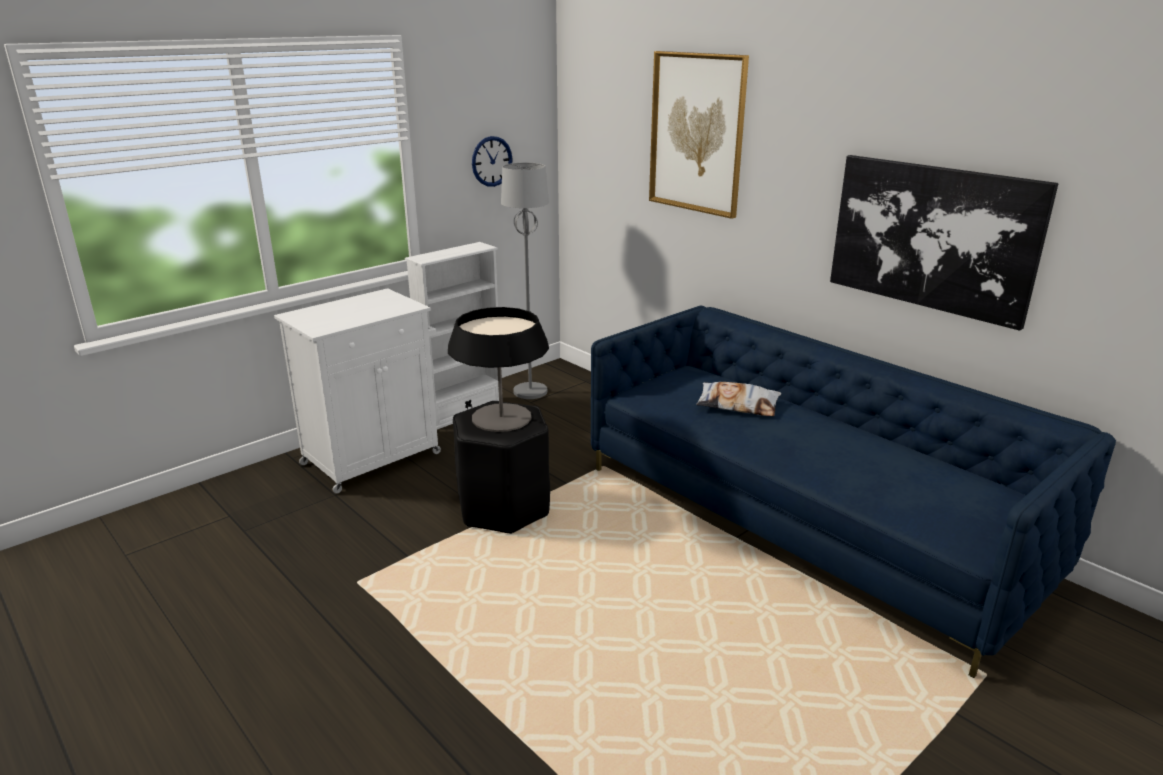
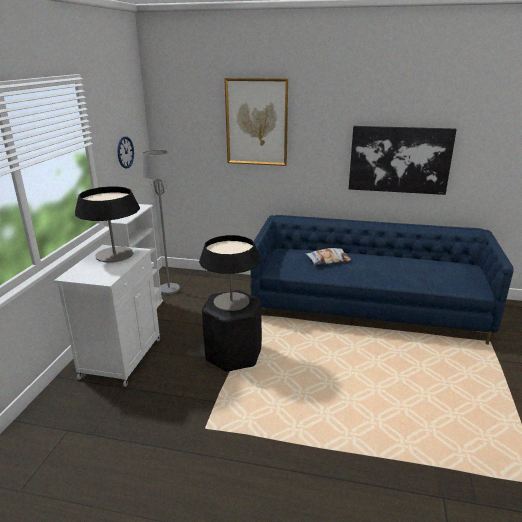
camera: 35 degrees left, 0 degrees up
none -> table lamp [75,187,140,262]

